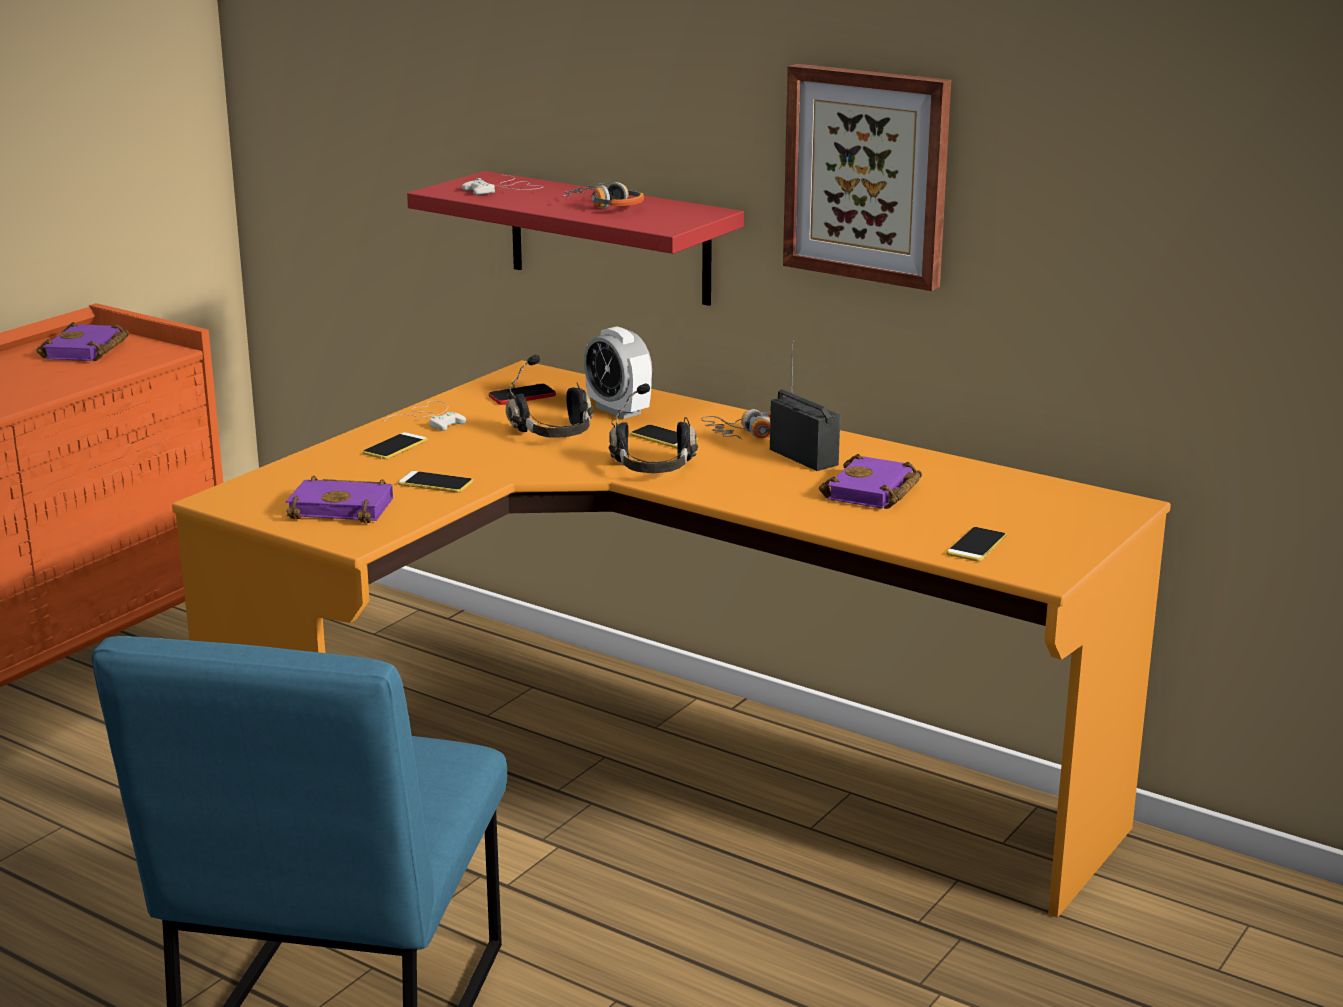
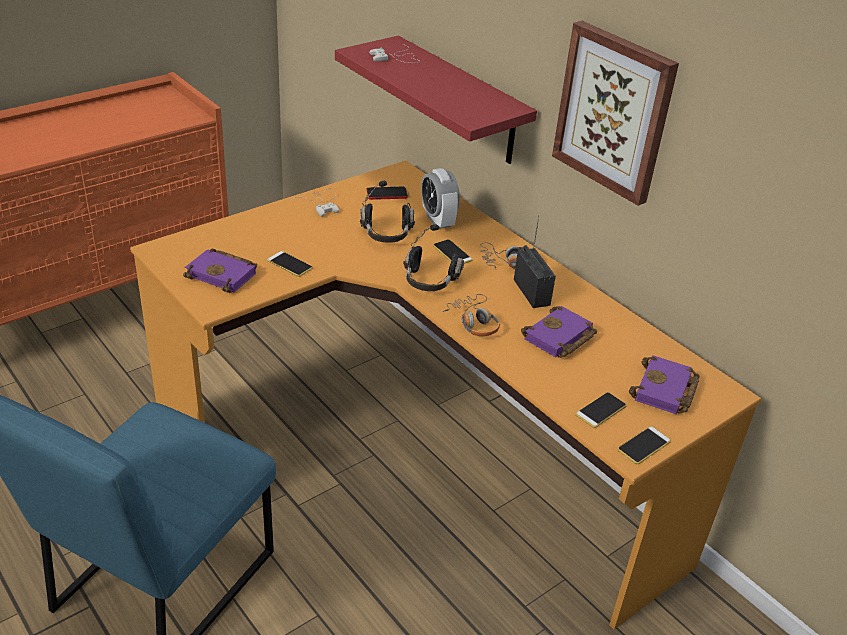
camera: 15 degrees right, 15 degrees up
purple book [36,322,129,361] -> purple book moved to [629,355,700,414]
phone [362,432,428,459] -> phone moved to [617,426,671,464]
headphones [563,182,644,209] -> headphones moved to [443,294,500,336]

